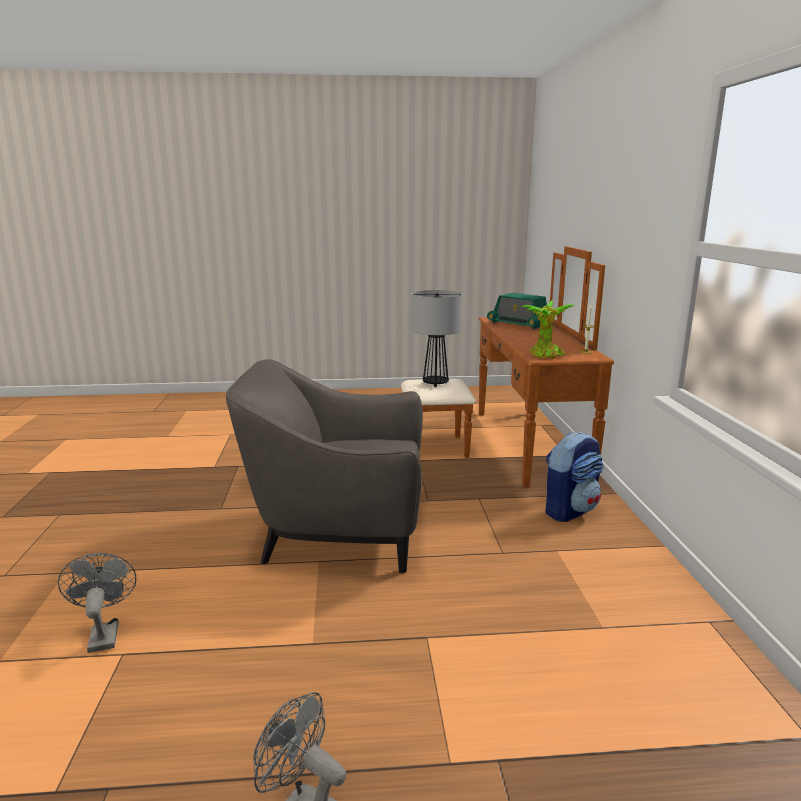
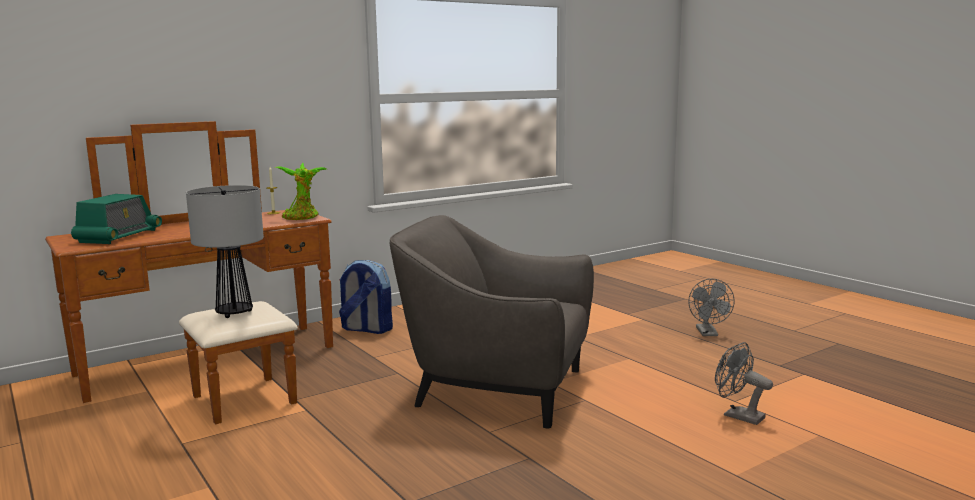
camera: 120 degrees left, 5 degrees down
grey fan [58,553,136,653] -> grey fan turned 90 degrees clockwise [715,342,773,425]
grey armchair [226,359,423,573] -> grey armchair turned 135 degrees clockwise [390,215,594,428]

